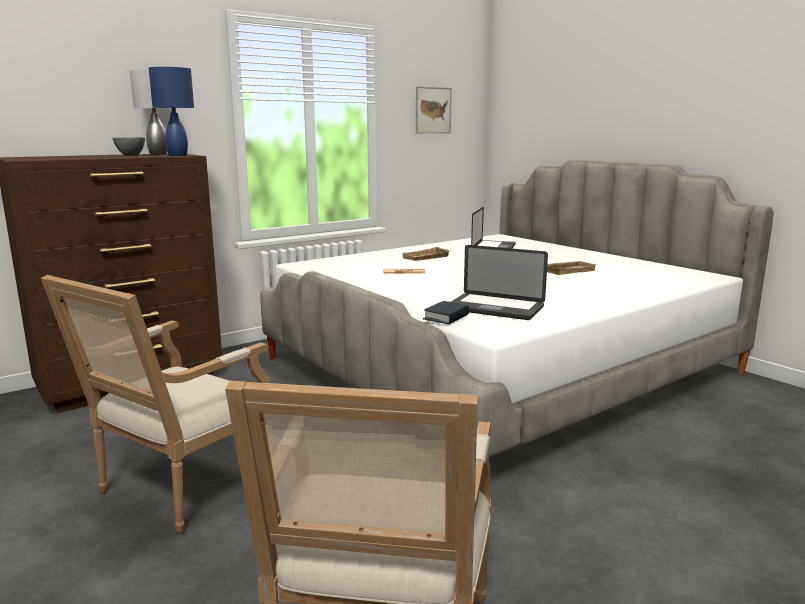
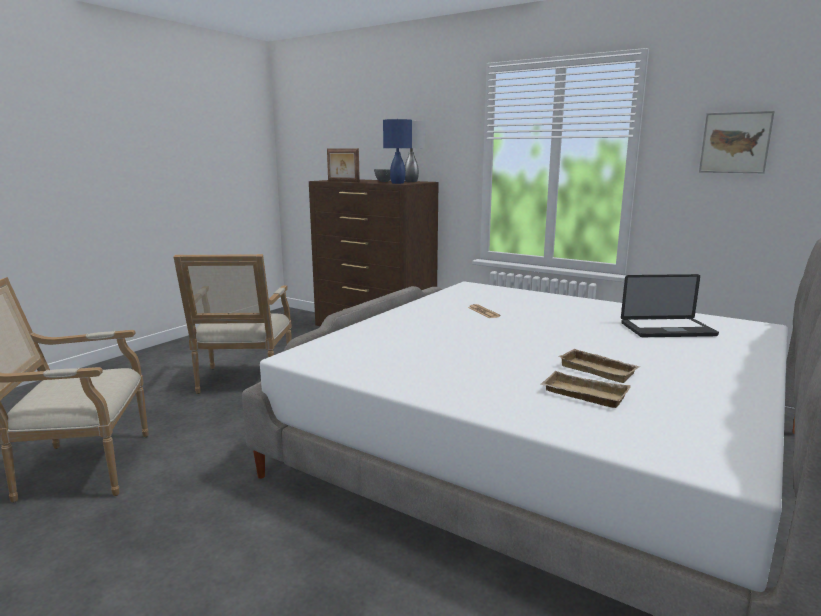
camera: 70 degrees right, 0 degrees up
armchair [41,275,271,534] -> armchair turned 105 degrees counterclockwise [174,254,292,394]
beige tray [401,247,450,261] -> beige tray moved to [541,371,631,408]
book [423,301,469,325] -> none
laptop [451,245,548,320] -> none
none -> picture frame [327,148,360,182]

